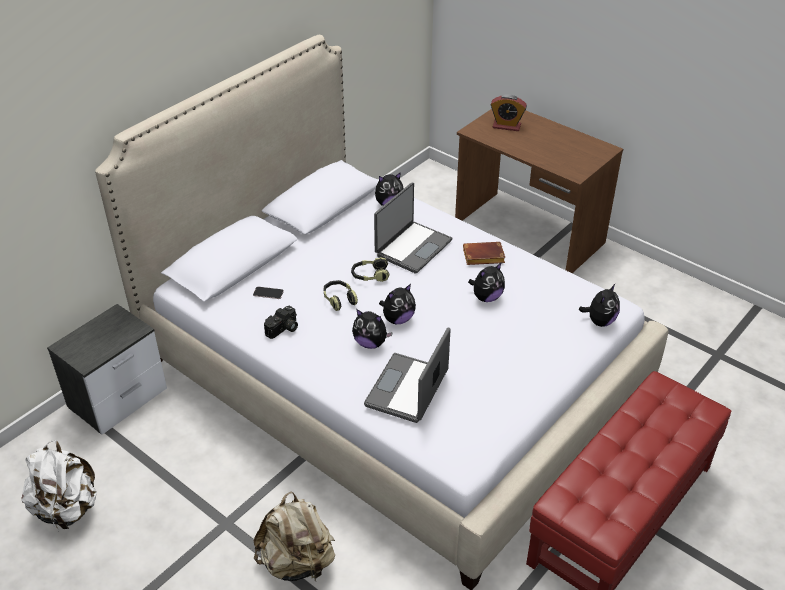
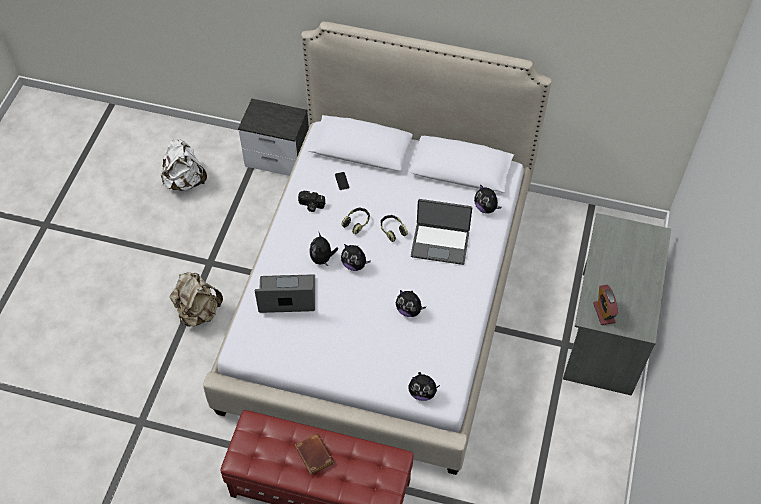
camera: 65 degrees right, 15 degrees up
brown desk [455,109,623,273] -> grey desk [563,213,671,396]
brown book [463,242,505,265] -> brown book moved to [295,433,334,475]
alarm clock [491,94,527,131] -> alarm clock moved to [593,285,618,325]

